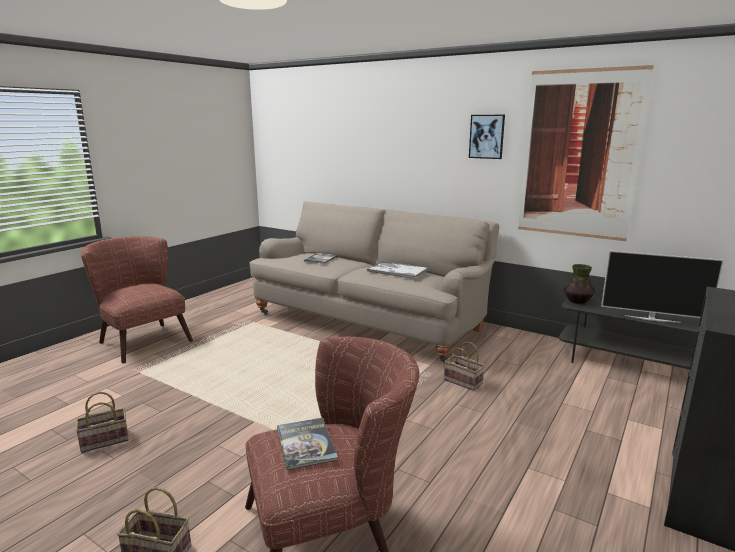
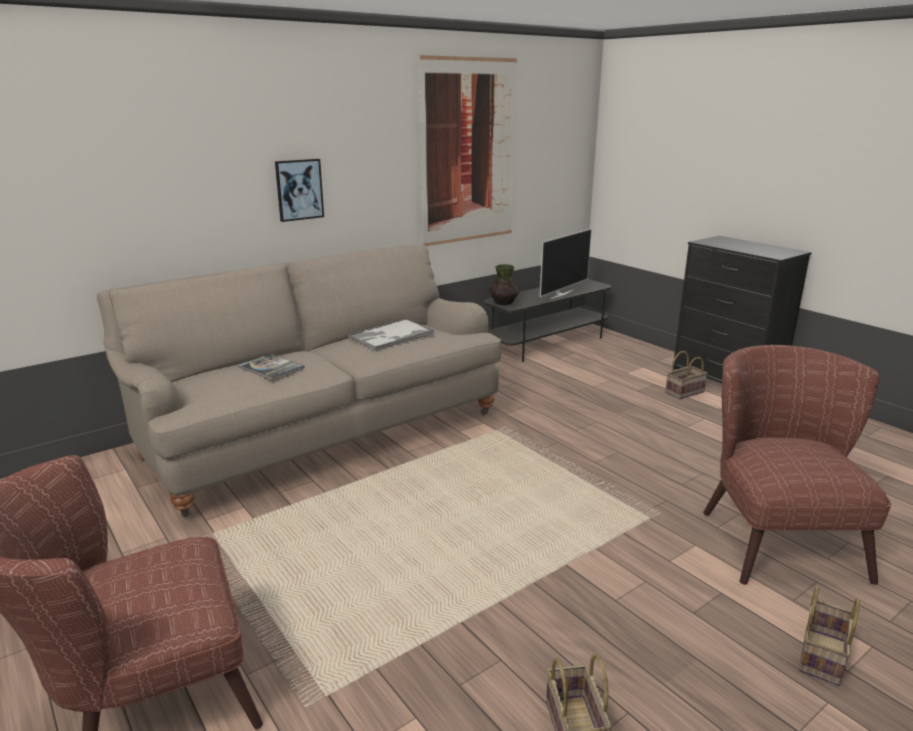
camera: 70 degrees left, 5 degrees up
book [277,418,338,470] -> none
basket [444,342,485,391] -> basket moved to [665,351,708,399]
picture [469,115,505,159] -> picture moved to [275,159,324,222]

